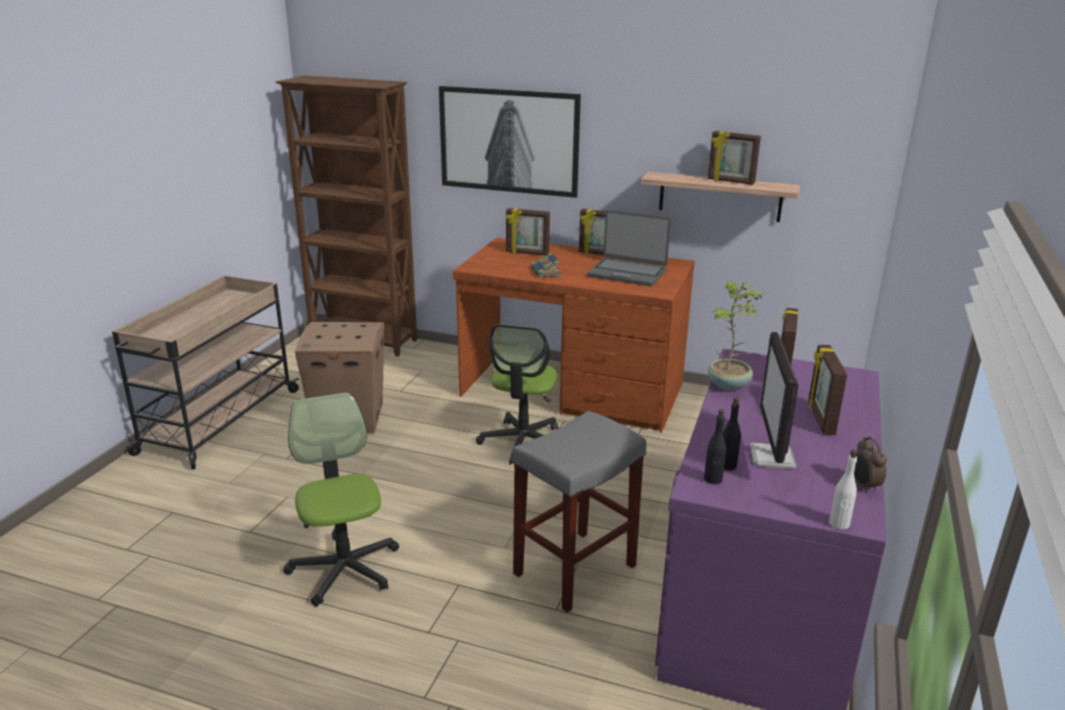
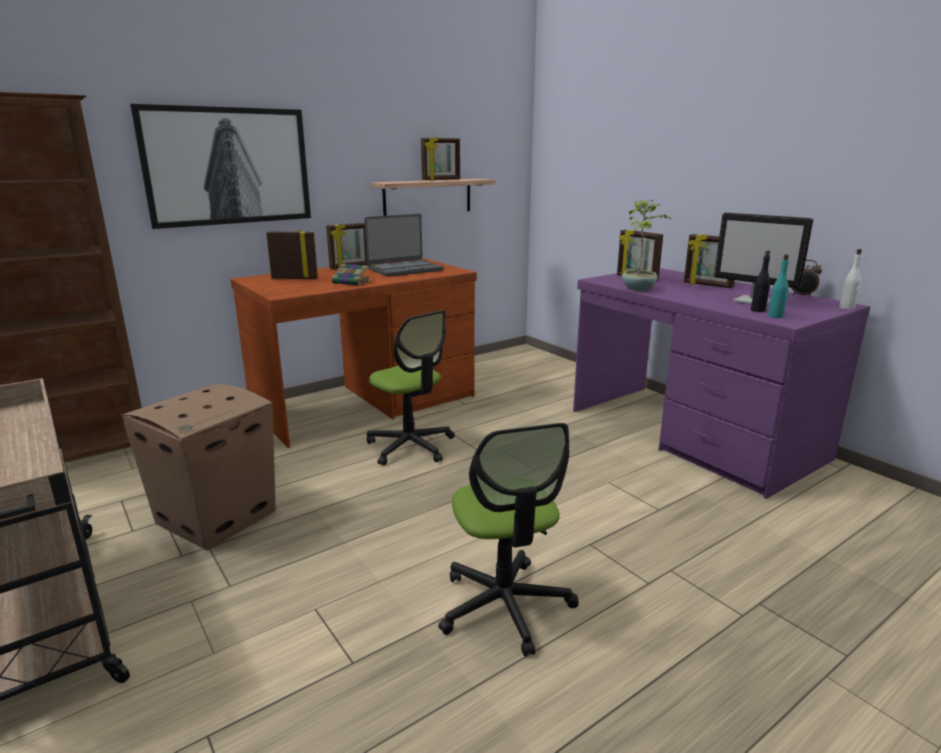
camera: 55 degrees left, 5 degrees down
office chair [283,392,399,607] -> office chair turned 120 degrees counterclockwise [438,423,579,656]
picture frame [506,208,550,255] -> picture frame turned 135 degrees counterclockwise [266,230,318,279]
grey stool [512,411,647,613] -> none
black bottle [704,409,726,484] -> turquoise bottle [768,254,789,318]

